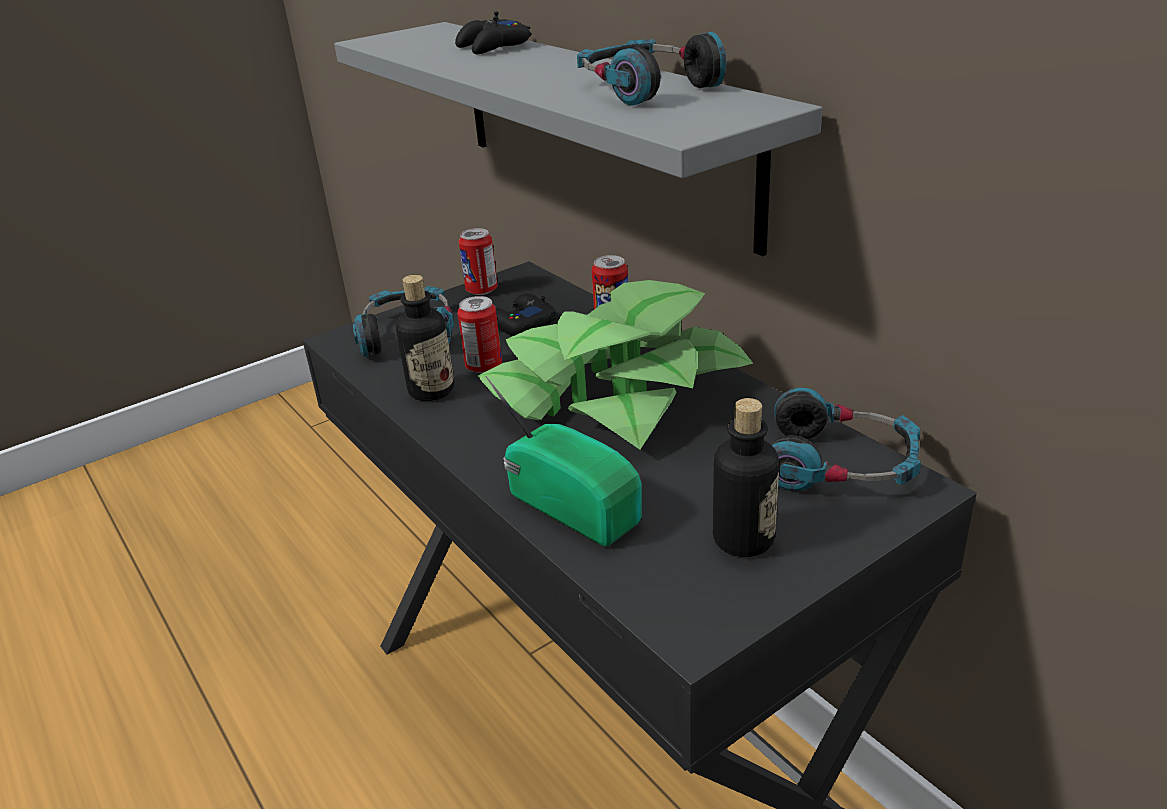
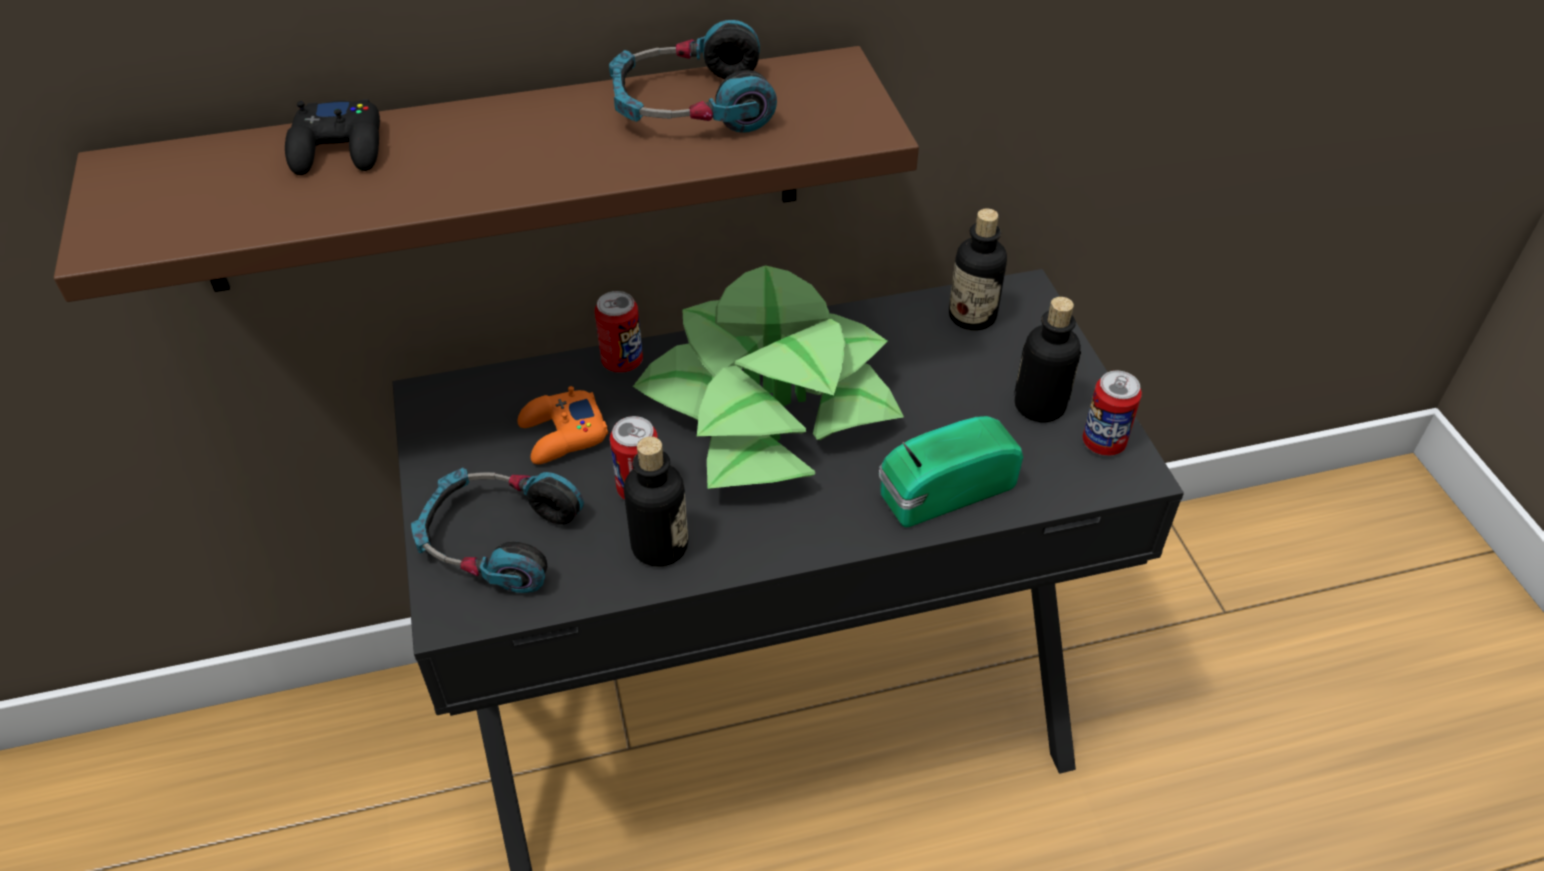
camera: 70 degrees left, 15 degrees up
grey shelf [334,22,822,256] -> brown shelf [54,46,919,302]
can [459,228,497,295] -> can moved to [1083,371,1142,456]
black game controller [496,293,556,336] -> orange game controller [518,386,608,464]
headphones [771,388,921,491] -> bottle [949,208,1007,331]

